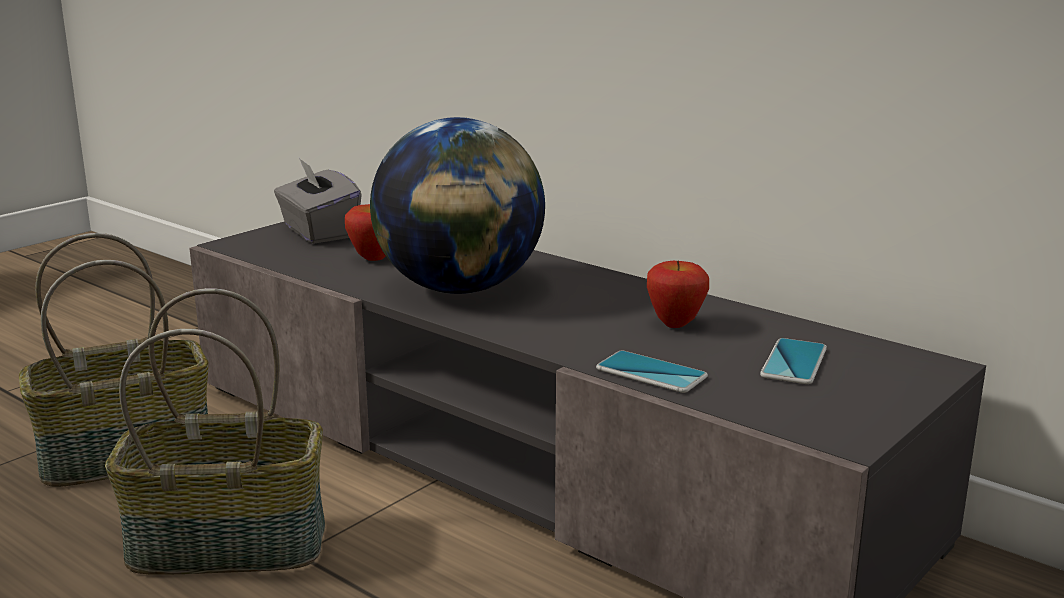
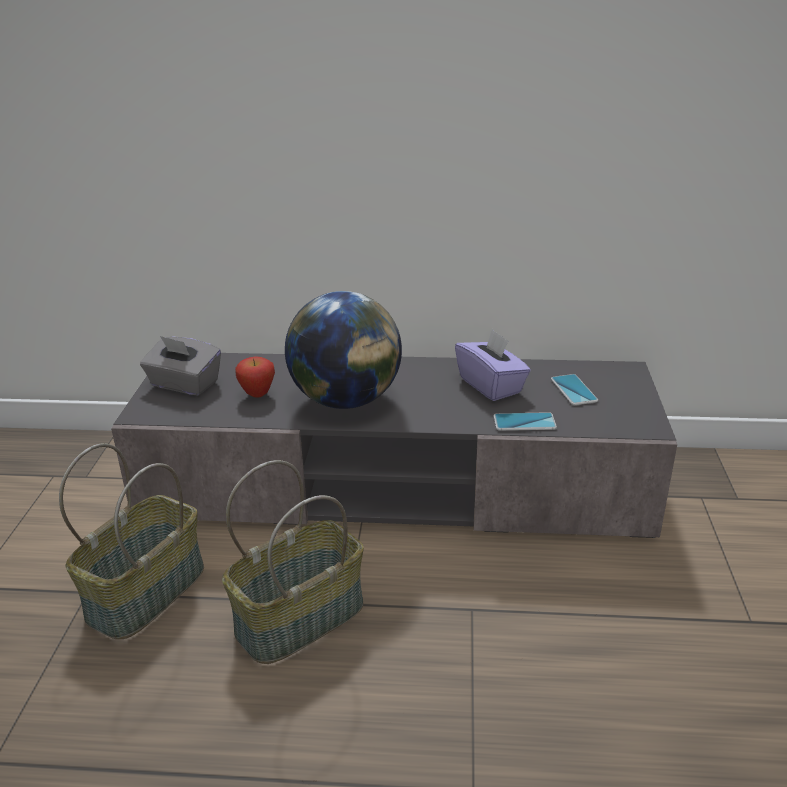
camera: 35 degrees left, 10 degrees up
apple [647,260,709,328] -> purple tissue box [455,329,531,401]

